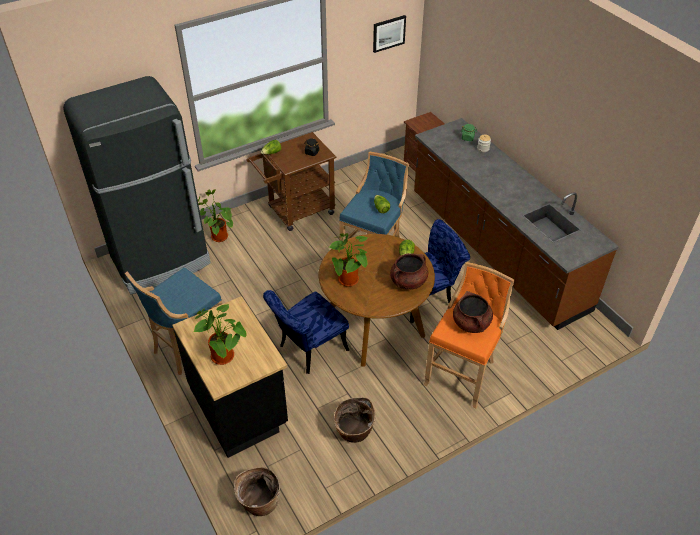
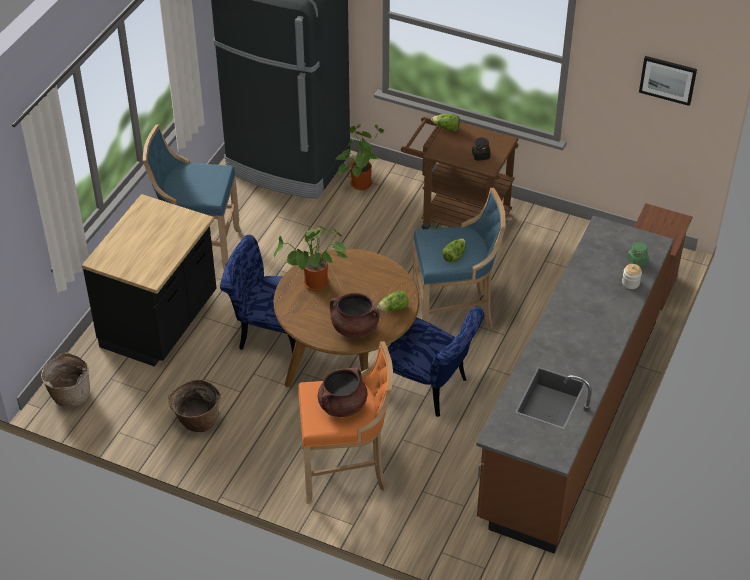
camera: 55 degrees right, 0 degrees up
potted plant [193,304,247,365] -> none

